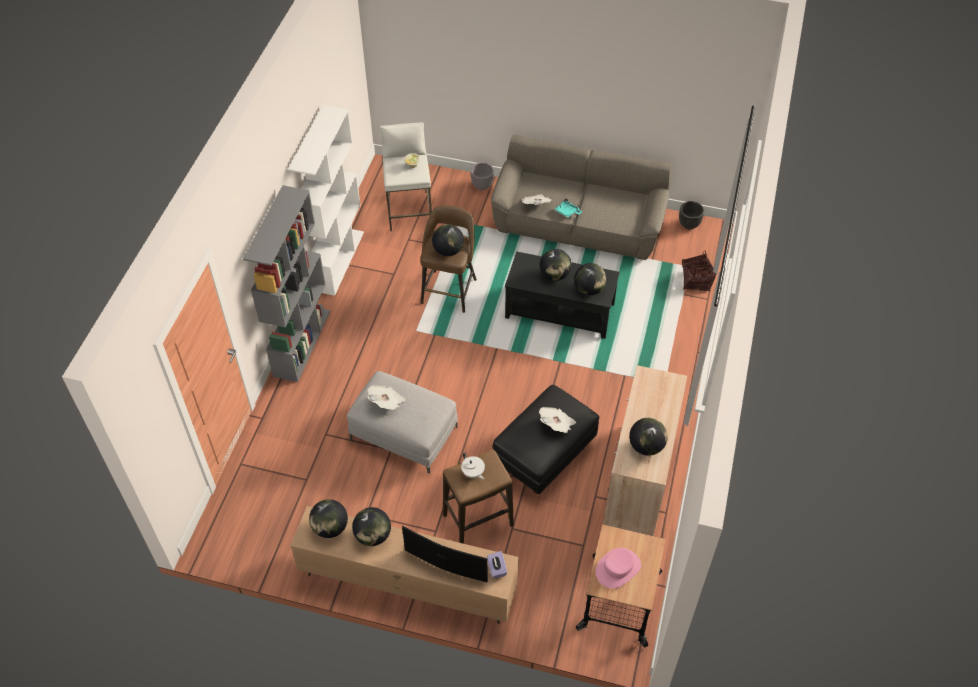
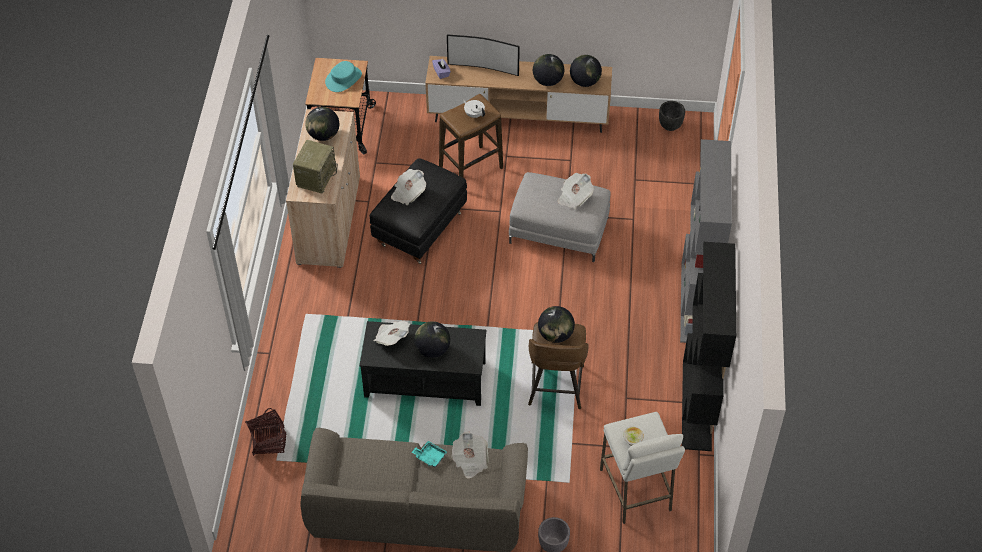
camera: 170 degrees right, 0 degrees up
white bookcase [288,105,364,296] -> black bookcase [682,242,736,451]
globe [574,263,607,295] -> newspaper [374,321,410,346]
pink hat [595,548,641,589] -> turquoise hat [325,61,362,92]
black planter [679,201,704,229] -> black planter moved to [659,101,685,131]
none -> radio [293,140,338,193]

